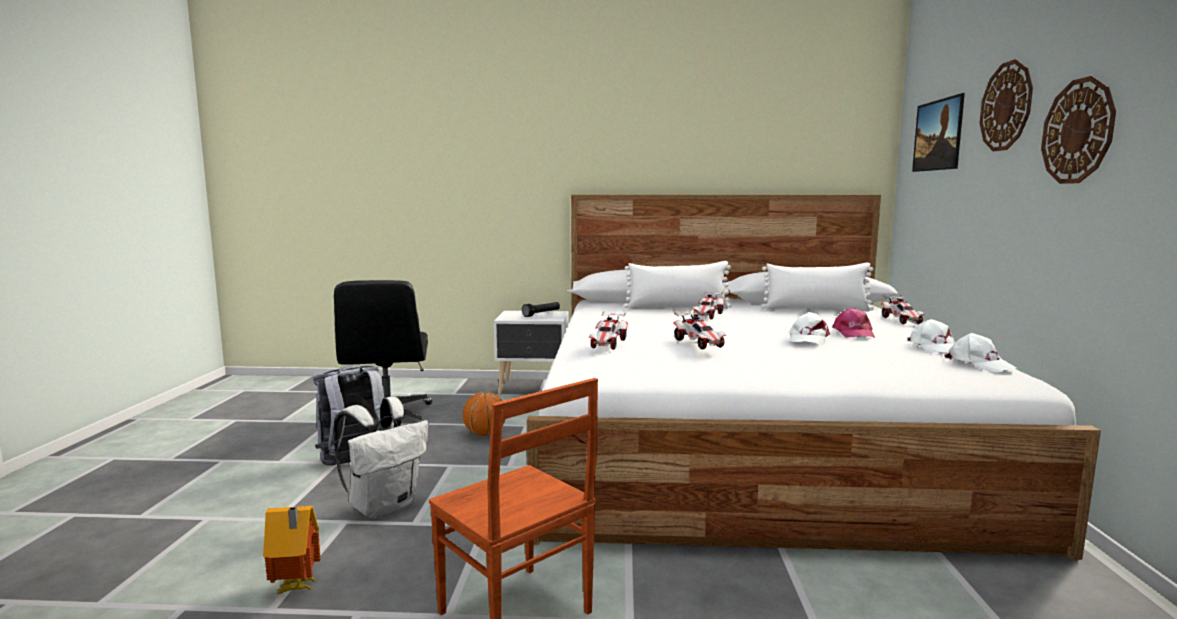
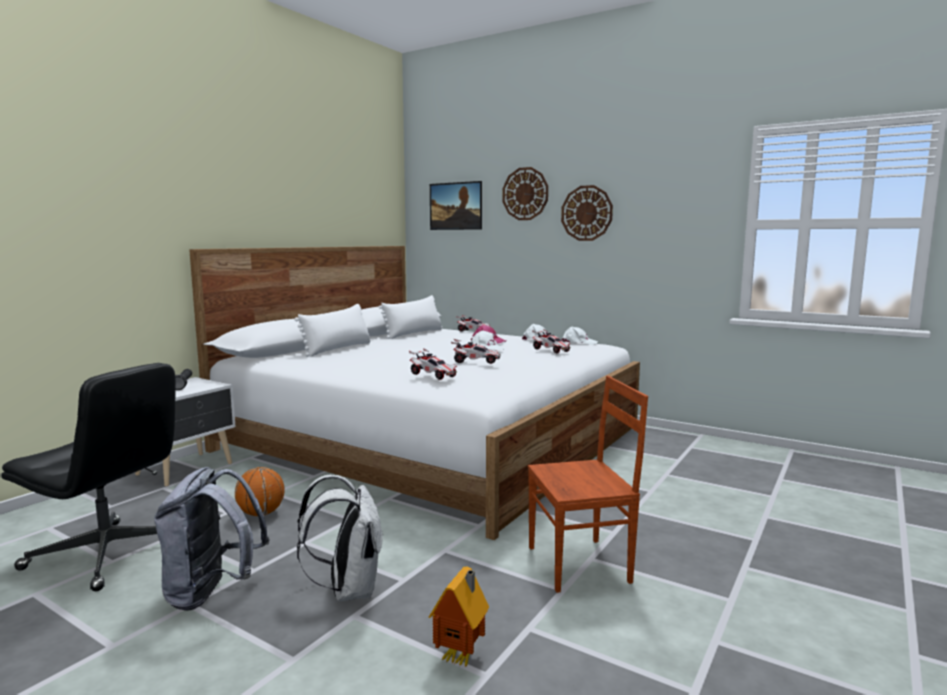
camera: 60 degrees left, 0 degrees up
toy car [692,290,725,319] -> toy car moved to [532,329,571,353]

